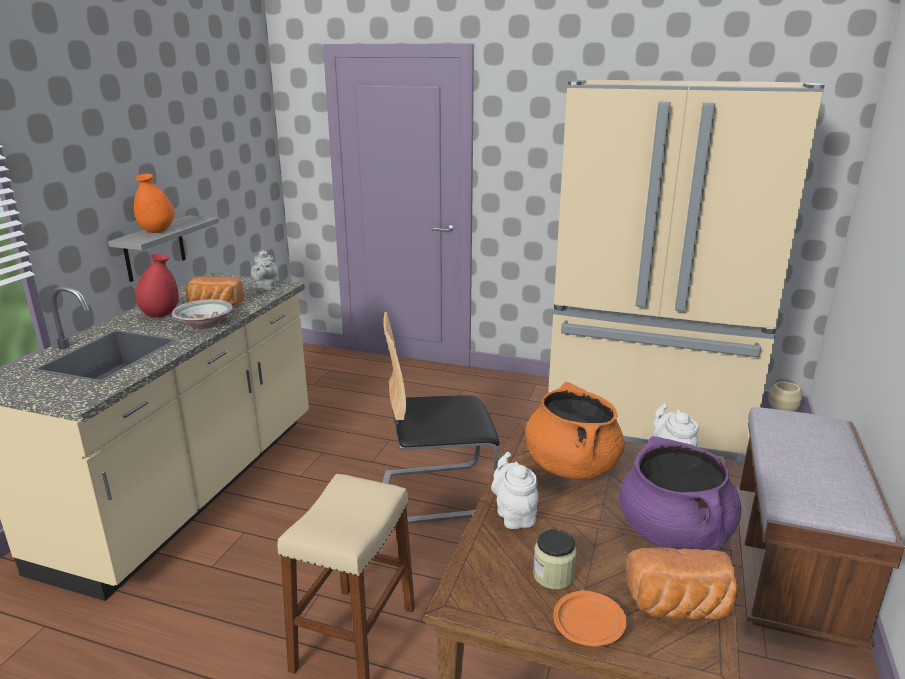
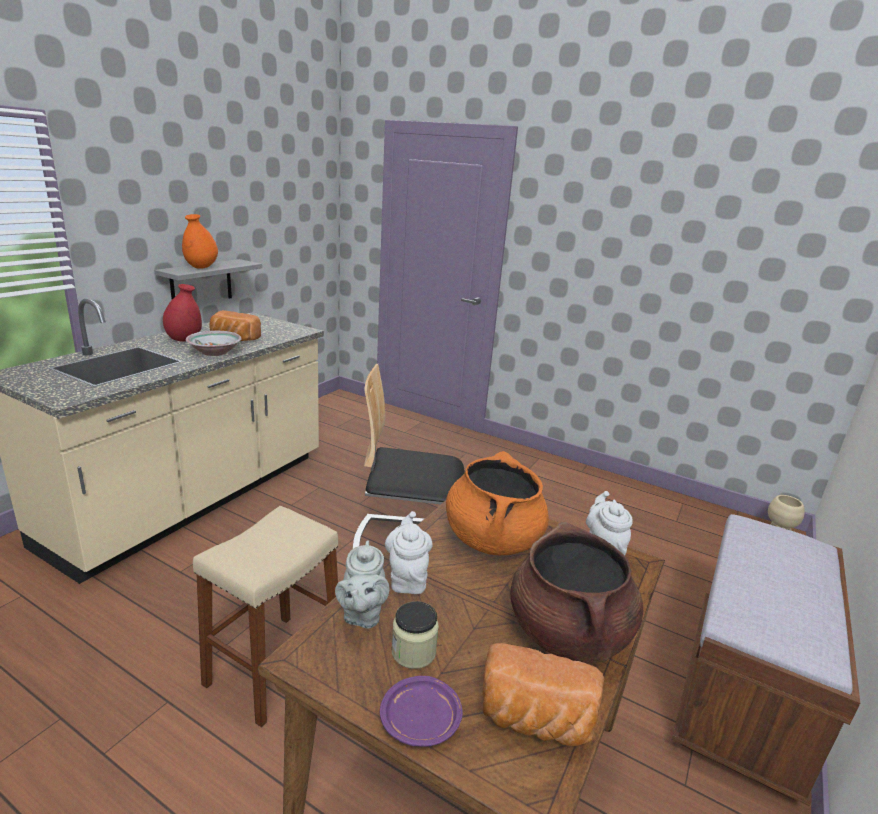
camera: 10 degrees right, 0 degrees up
grey teapot [251,250,278,290] -> grey teapot moved to [335,540,389,629]
beige fridge [548,80,825,466] -> none
orange plate [553,590,627,647] -> purple plate [380,676,463,747]
purple cooking pot [620,436,741,550] -> brown cooking pot [510,522,643,664]

